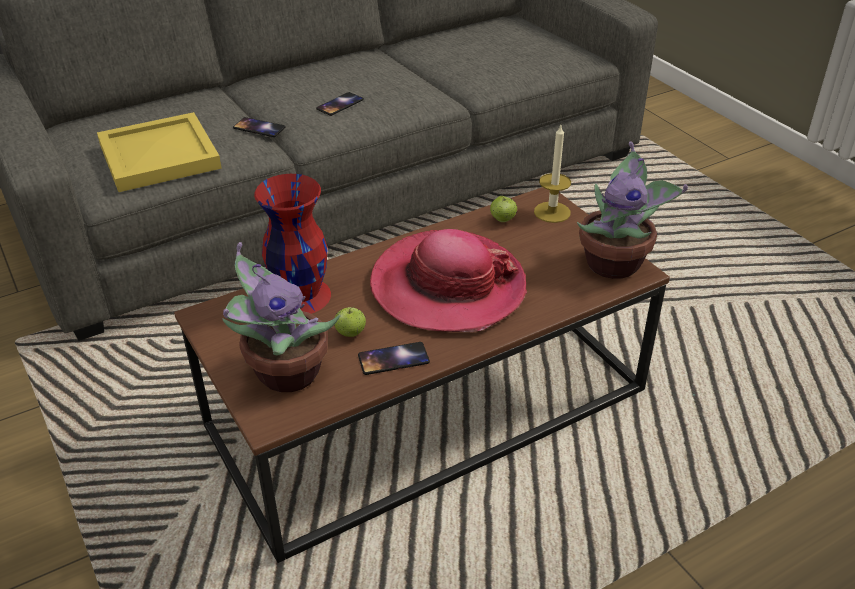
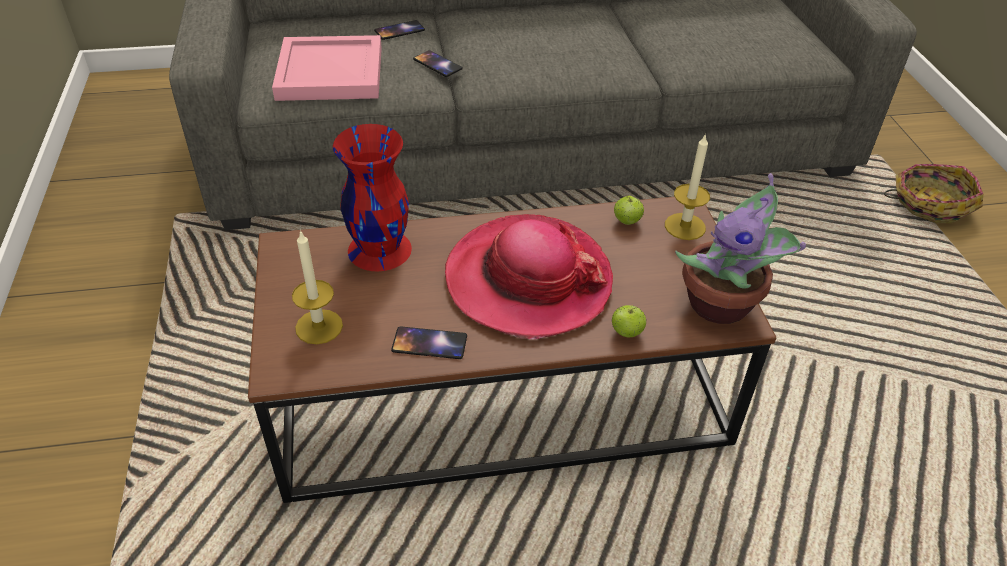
camera: 20 degrees right, 5 degrees up
yellow tray [97,112,222,192] -> pink tray [272,35,382,101]
potted plant [222,242,340,392] -> candle [292,230,343,344]
phone [316,92,364,116] -> phone moved to [374,20,425,40]
apple [334,306,366,337] -> apple moved to [612,305,646,337]
none -> basket [884,164,983,223]

